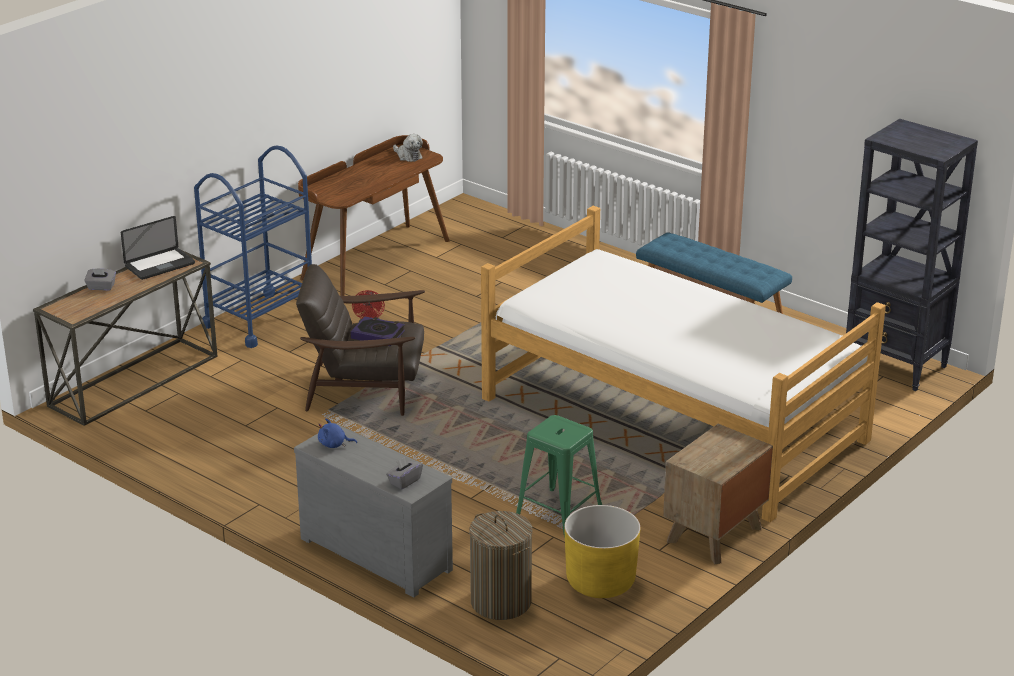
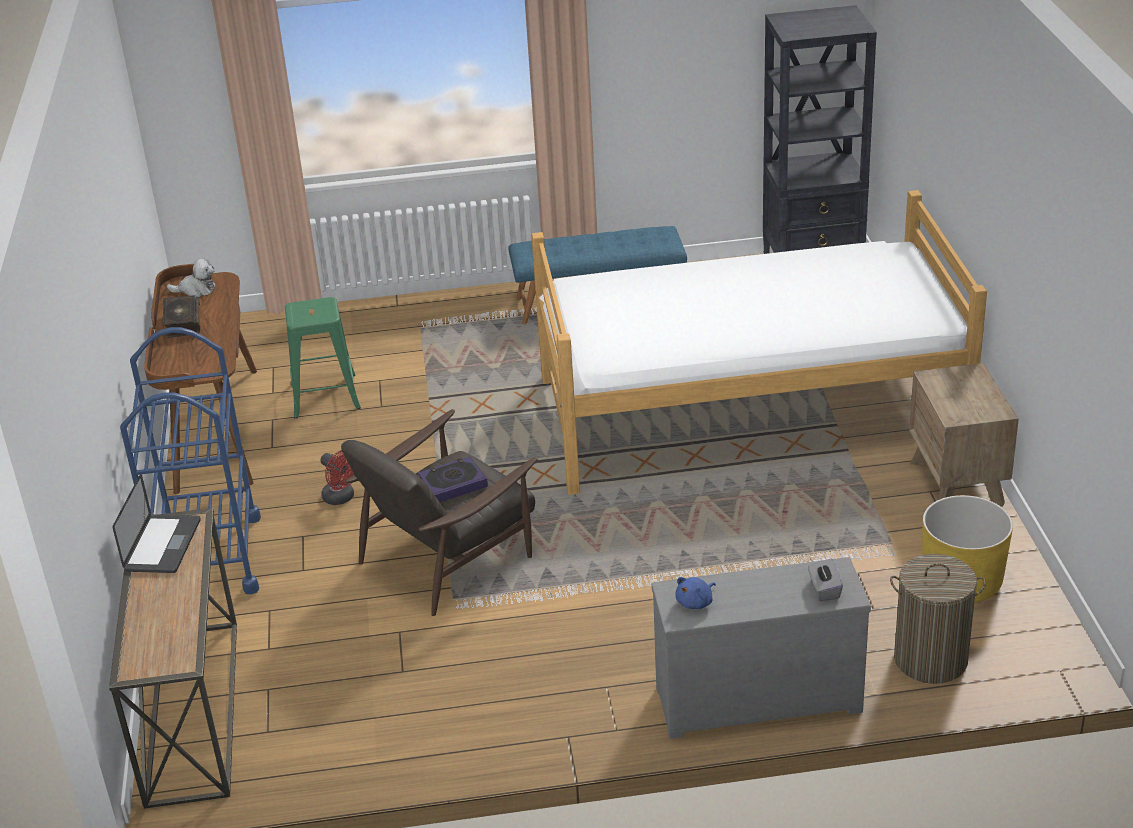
camera: 45 degrees left, 5 degrees up
grey tissue box [84,269,116,291] -> none
green stool [516,415,602,538] -> green stool moved to [285,297,361,419]
none -> book [163,295,200,338]

